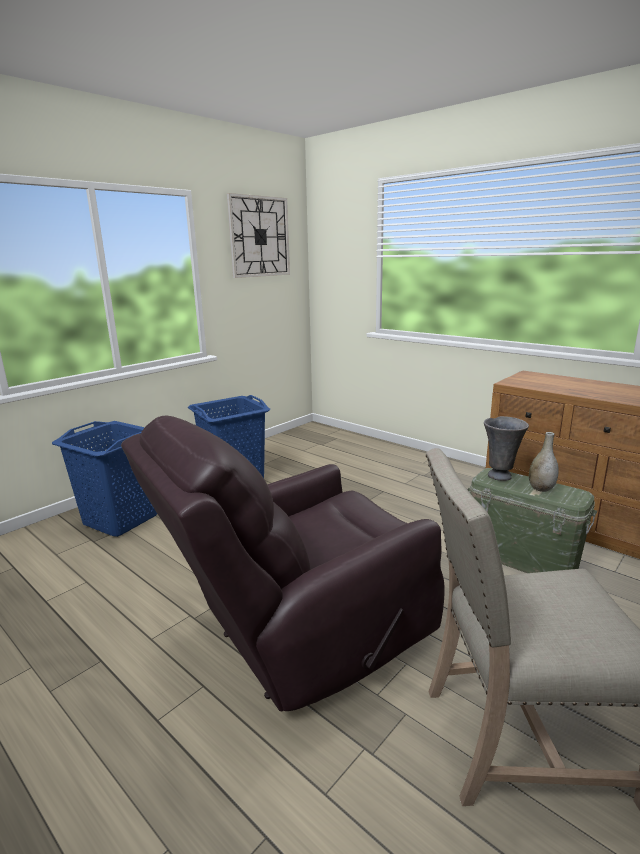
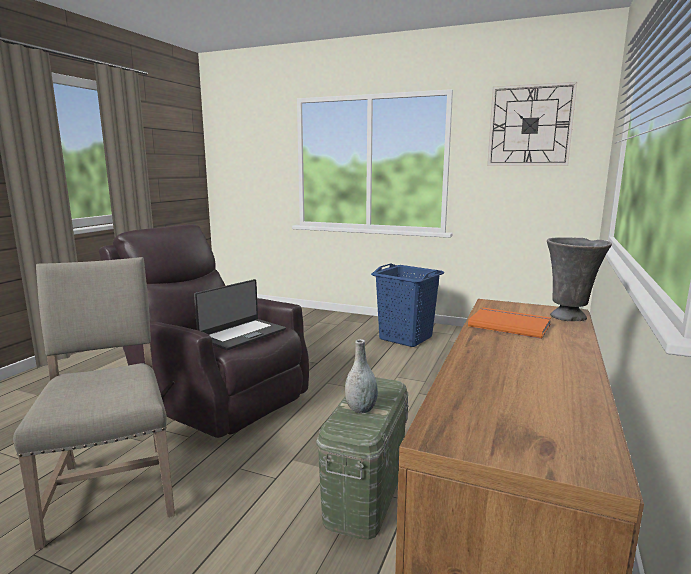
camera: 70 degrees right, 5 degrees down
blue laundry basket [52,421,157,537] -> none
grey vase [484,416,529,481] -> grey vase moved to [547,237,612,321]
none -> laptop [194,279,286,350]
none -> orange book [468,307,551,339]

